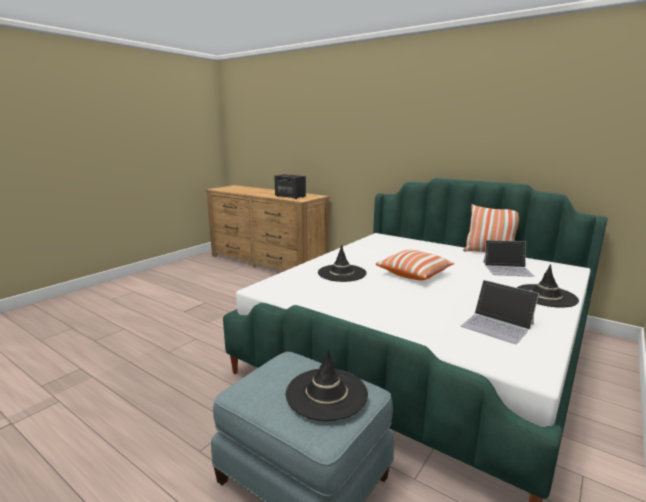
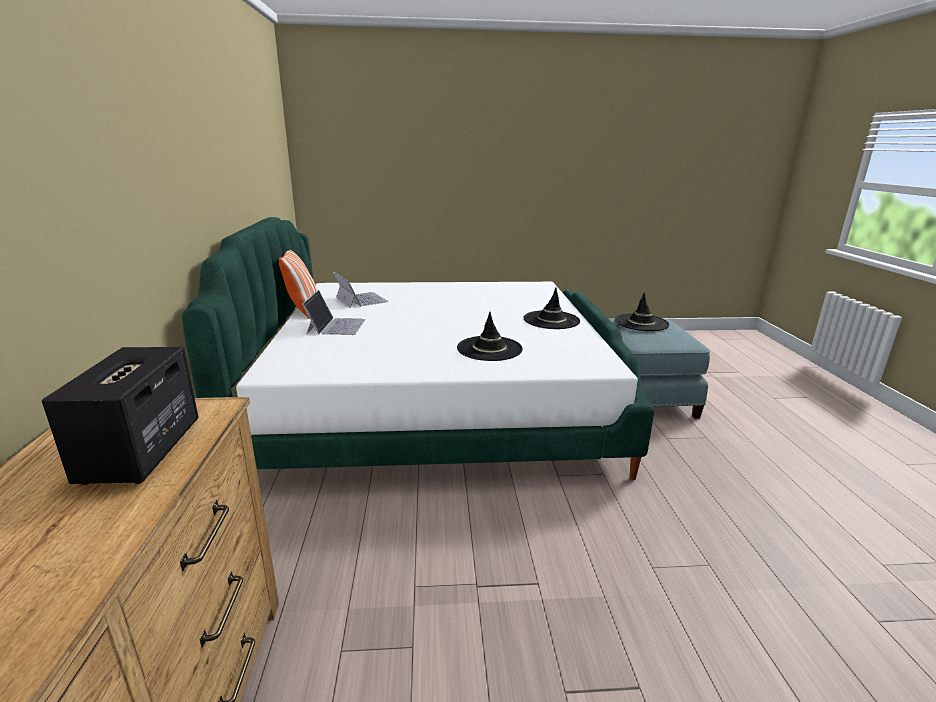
camera: 130 degrees left, 5 degrees up
pillow [376,250,455,280] -> none
laptop [461,280,539,344] -> laptop moved to [302,290,365,335]
black hat [517,264,579,307] -> black hat moved to [523,288,580,329]

